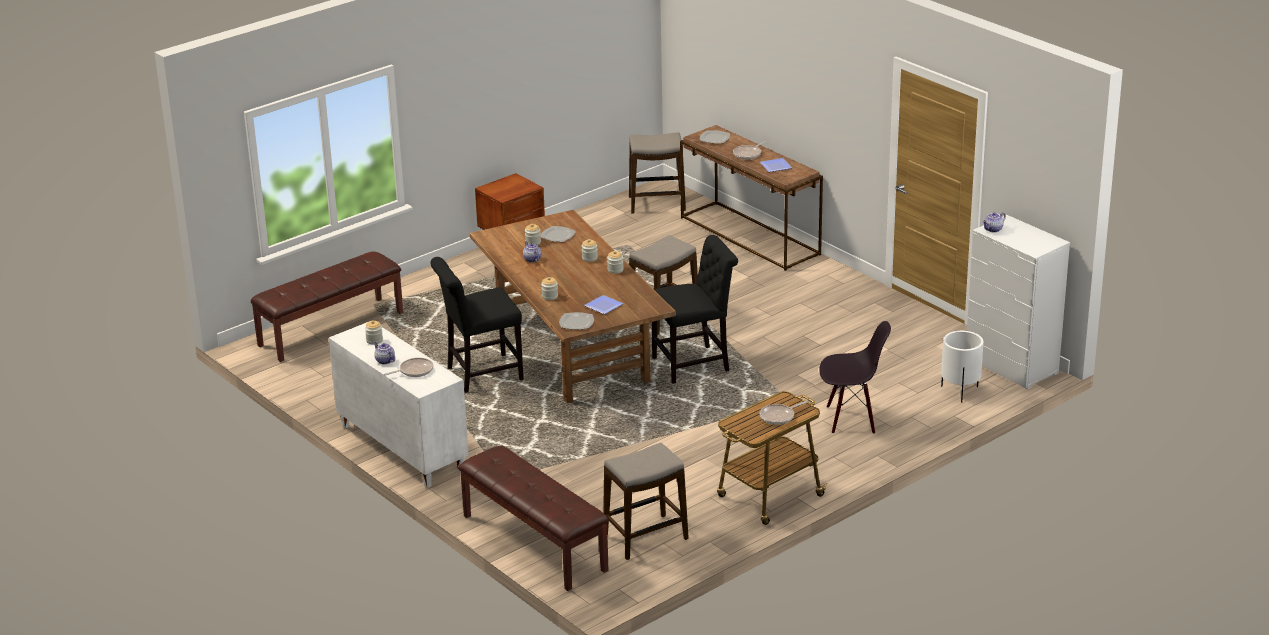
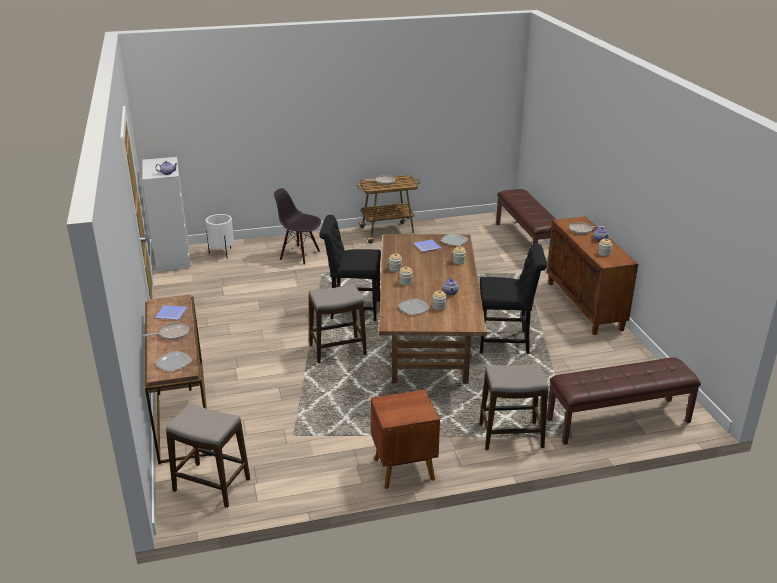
camera: 155 degrees left, 0 degrees up
white cabinet [329,321,469,488] -> brown cabinet [547,216,638,335]
stool [603,443,689,560] -> stool moved to [479,363,548,450]

